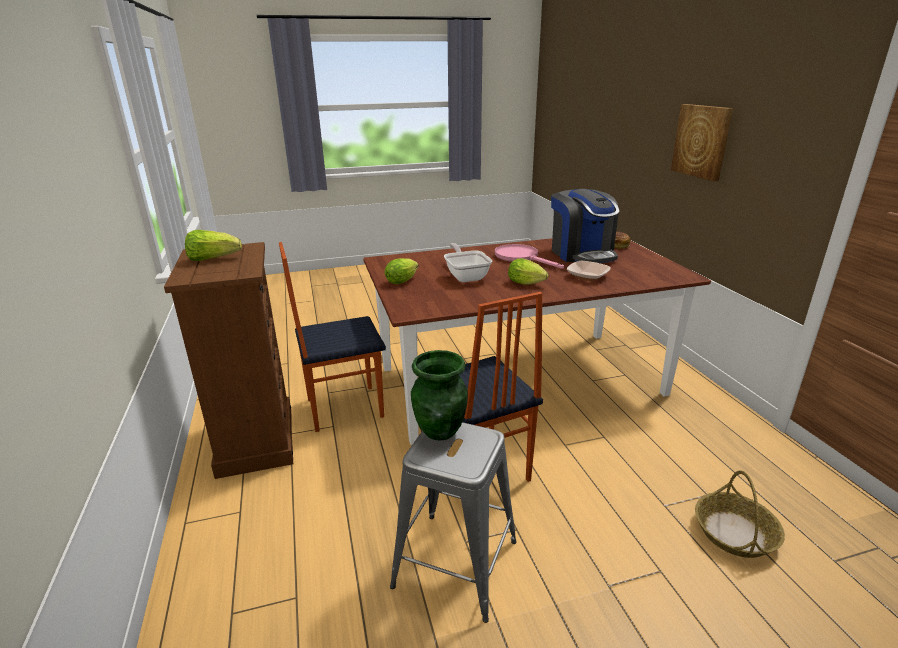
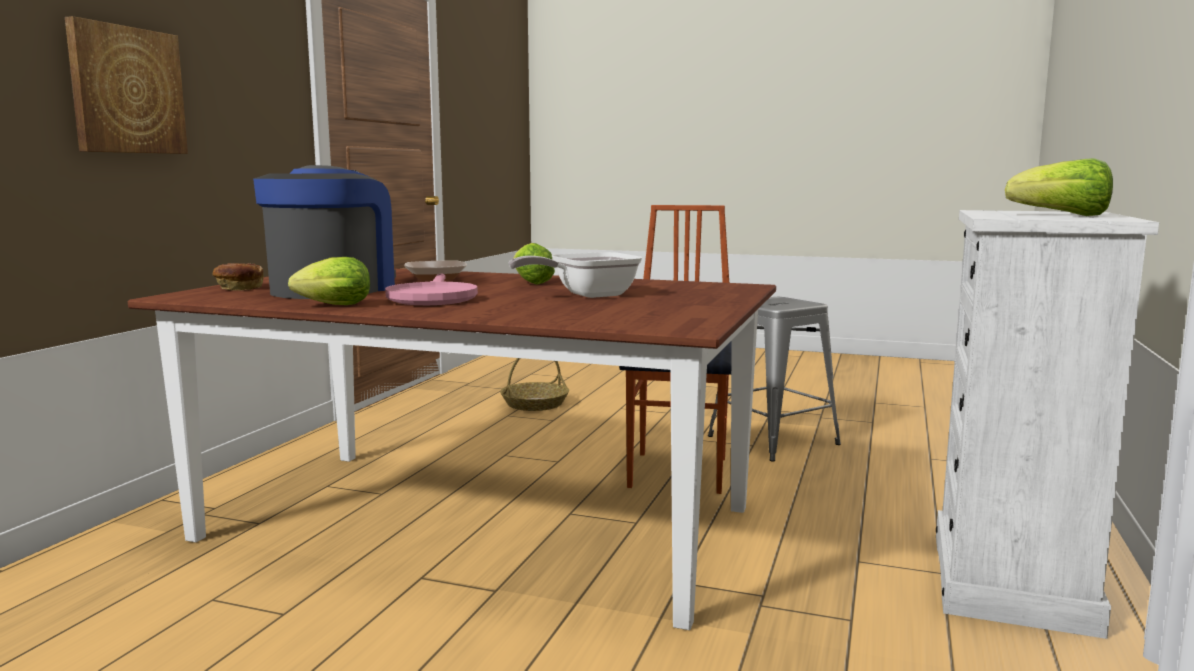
camera: 145 degrees left, 15 degrees down
brown dresser [164,242,293,479] -> white dresser [936,210,1159,639]
chair [279,242,386,432] -> none
lettuce [385,258,418,284] -> lettuce moved to [288,257,370,305]
green vase [411,350,468,441] -> none
frying pan [444,243,492,282] -> frying pan turned 45 degrees clockwise [508,252,643,298]

